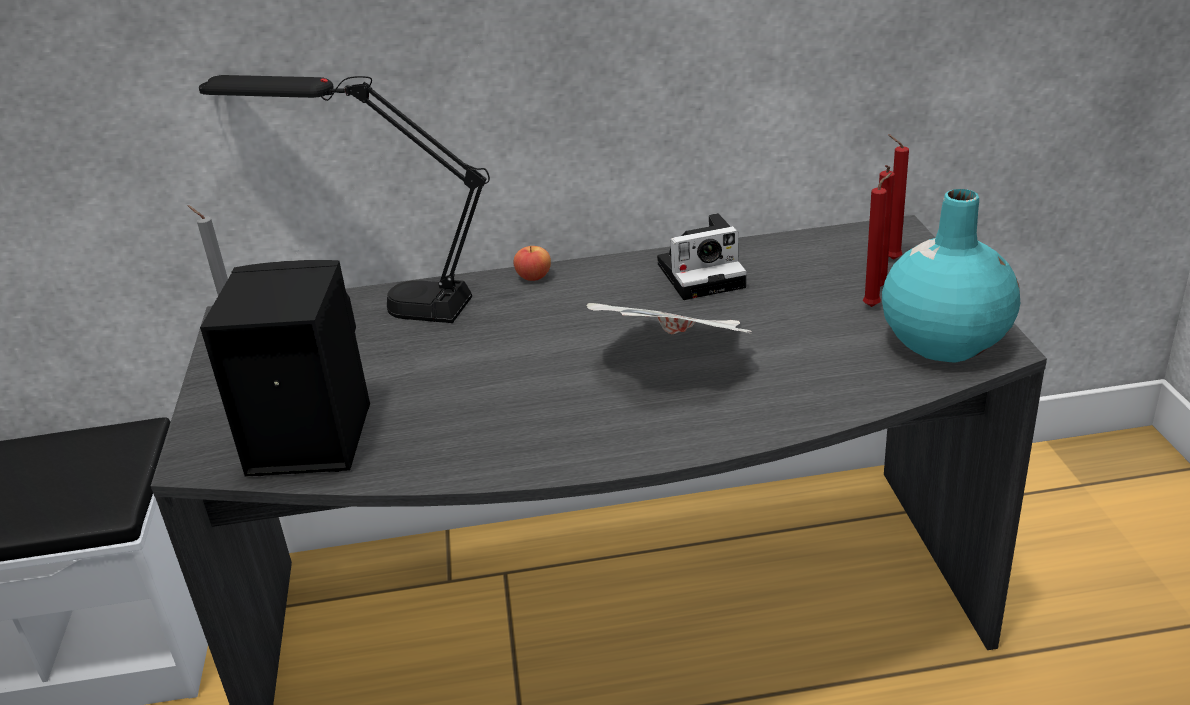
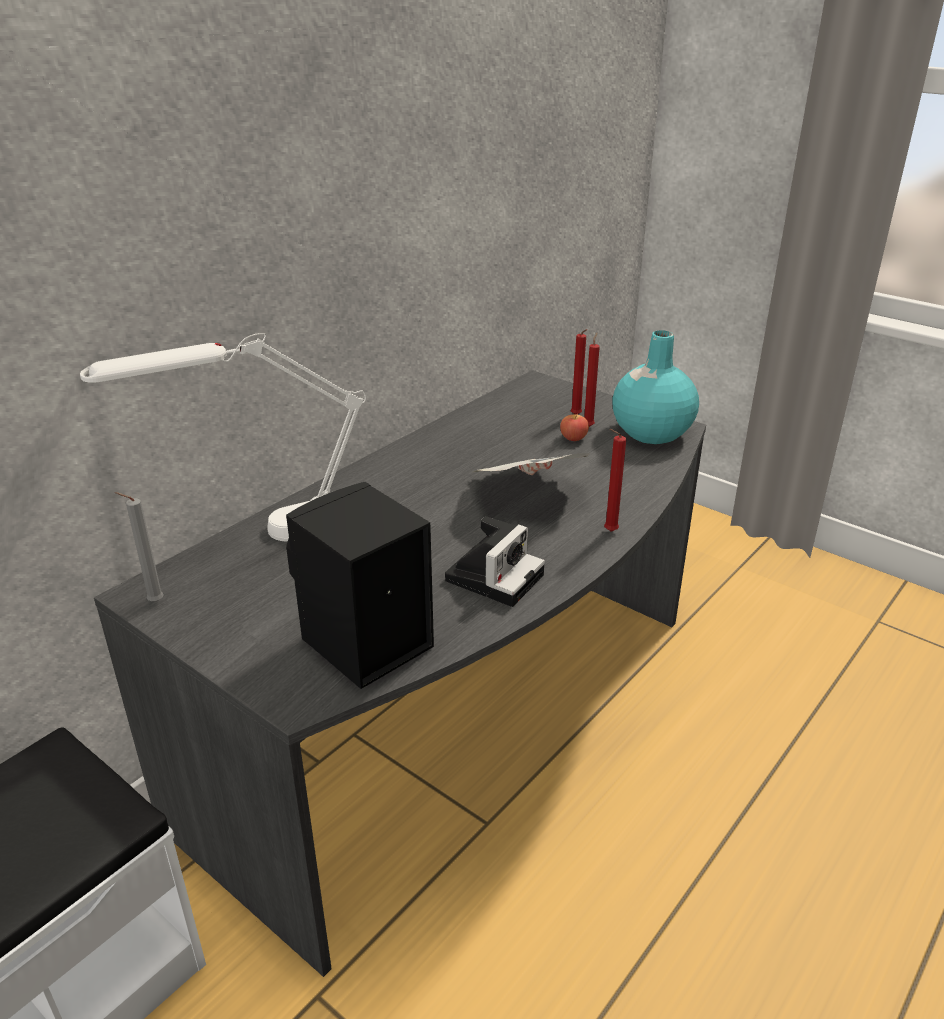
camera: 45 degrees left, 0 degrees up
black table lamp [199,75,490,323] -> white table lamp [80,333,366,541]
apple [514,246,551,281] -> apple moved to [560,414,589,441]
camera [657,213,747,300] -> camera moved to [445,516,545,607]
red candle [888,134,909,260] -> red candle moved to [604,429,626,531]

